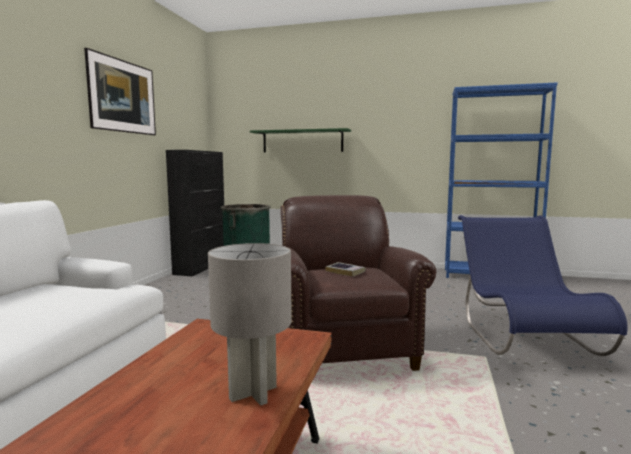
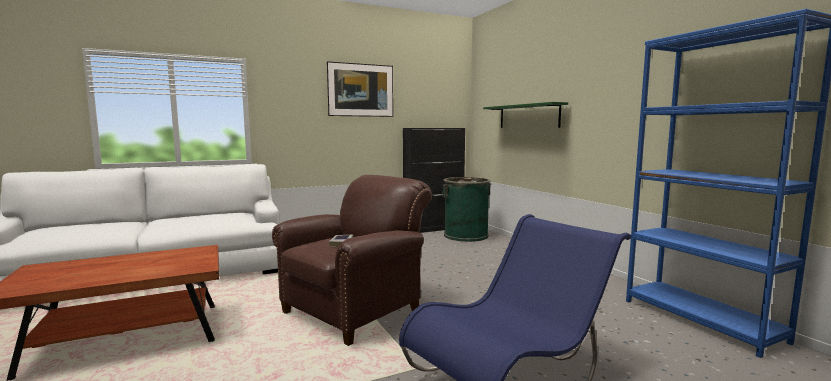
camera: 50 degrees right, 0 degrees up
grey table lamp [208,243,292,406] -> none

